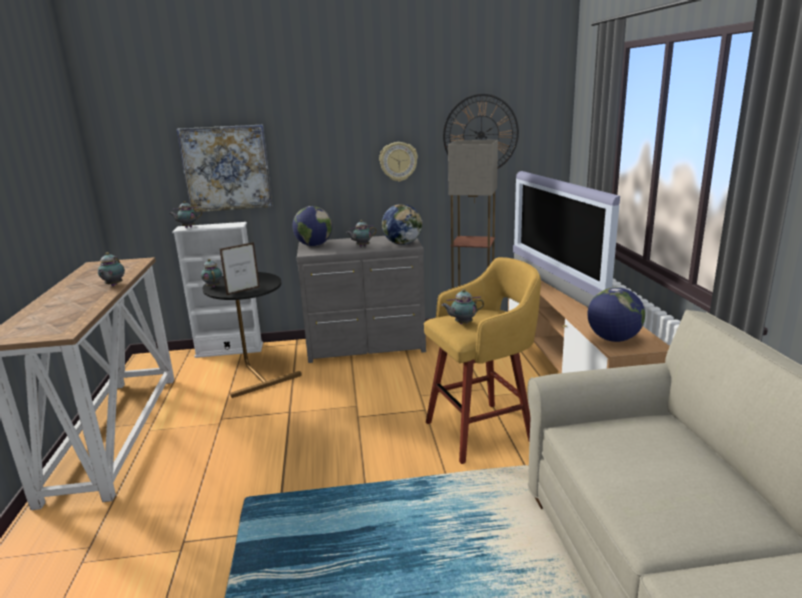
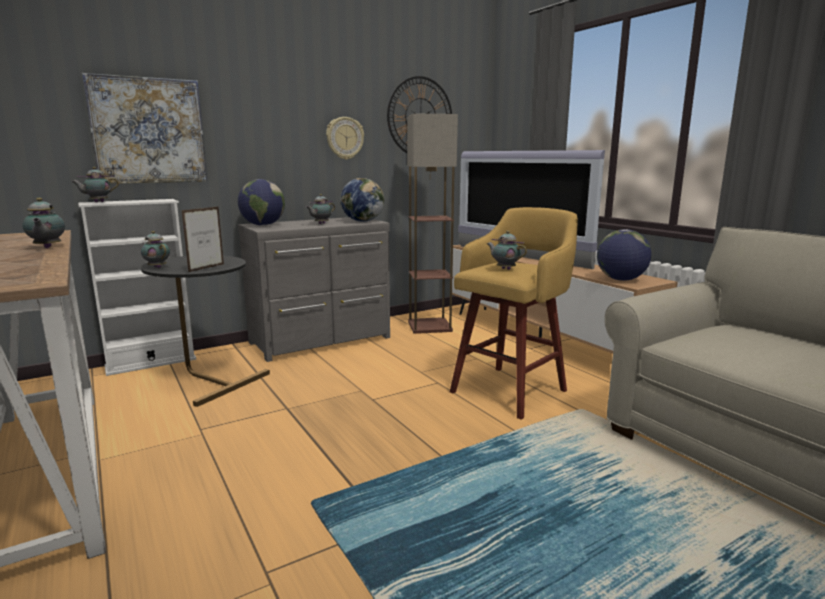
camera: 25 degrees left, 5 degrees down
teapot [441,289,484,324] -> teapot turned 75 degrees clockwise [487,231,527,270]

